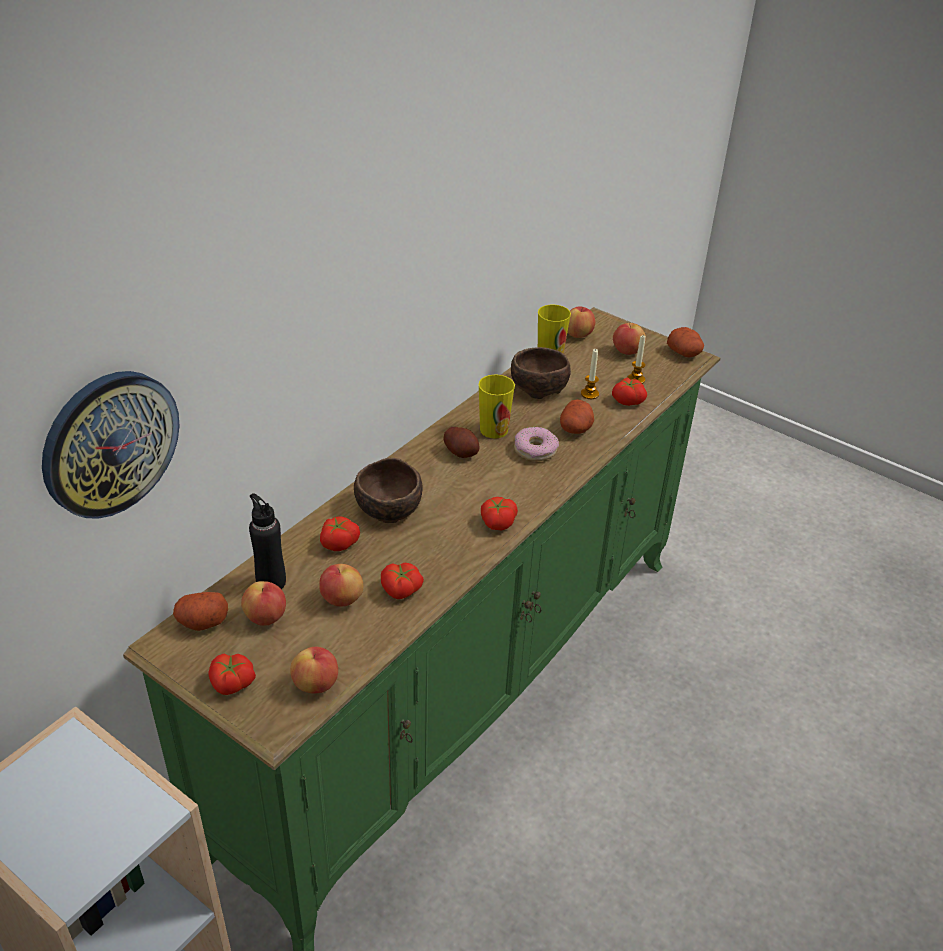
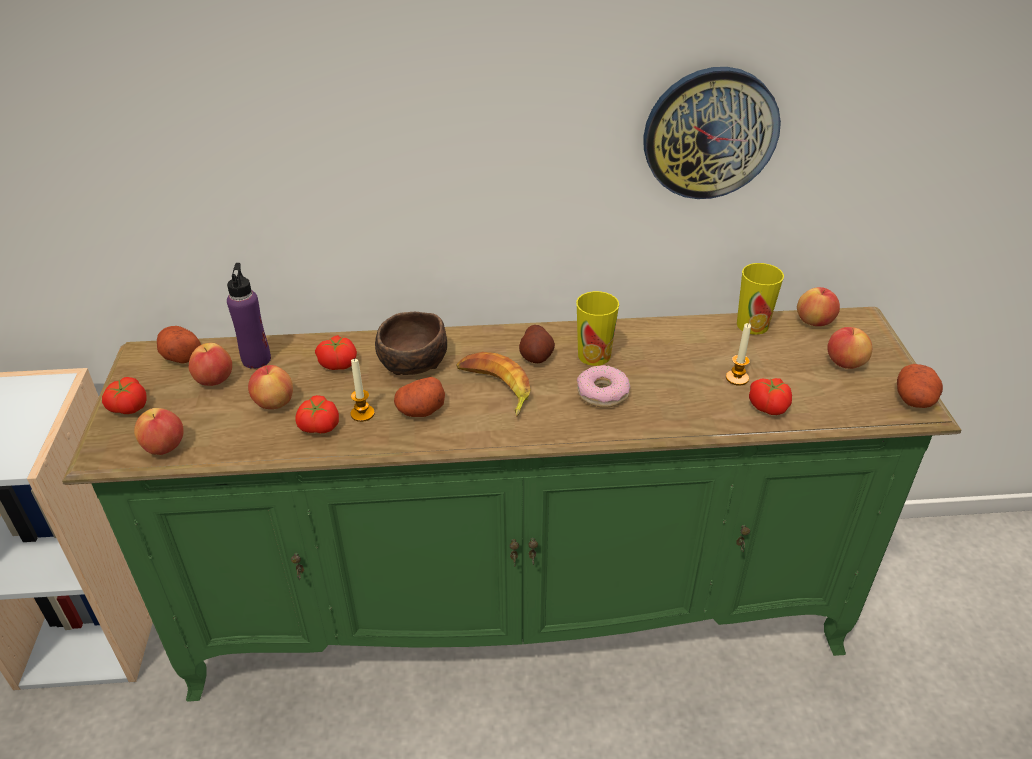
camera: 50 degrees right, 0 degrees up
wall clock [42,371,179,519] -> wall clock moved to [643,67,781,199]
black bottle [249,493,286,589] -> purple bottle [227,263,271,369]
tomato [481,497,518,530] -> none
brown bowl [511,347,571,399] -> none
potato [560,399,594,434] -> potato moved to [394,377,445,417]
candle [628,335,646,384] -> candle moved to [351,358,375,422]
none -> banana [456,352,531,417]

